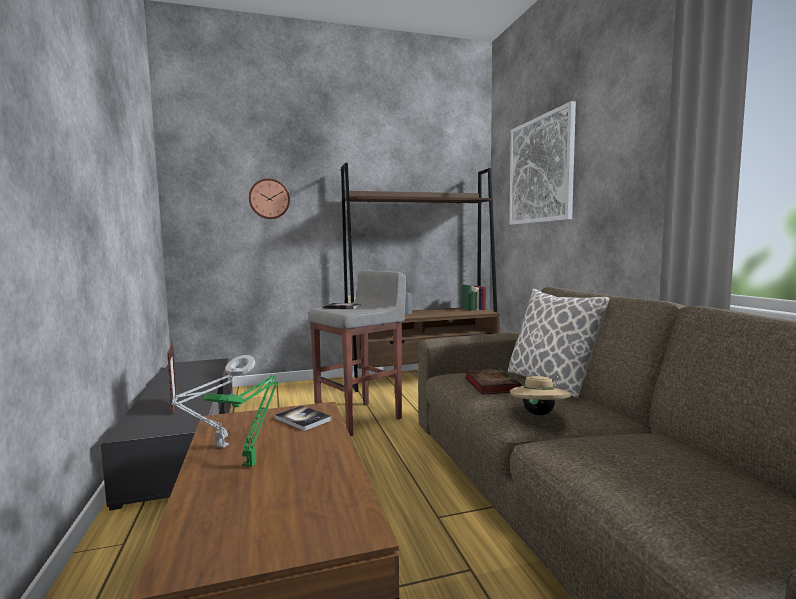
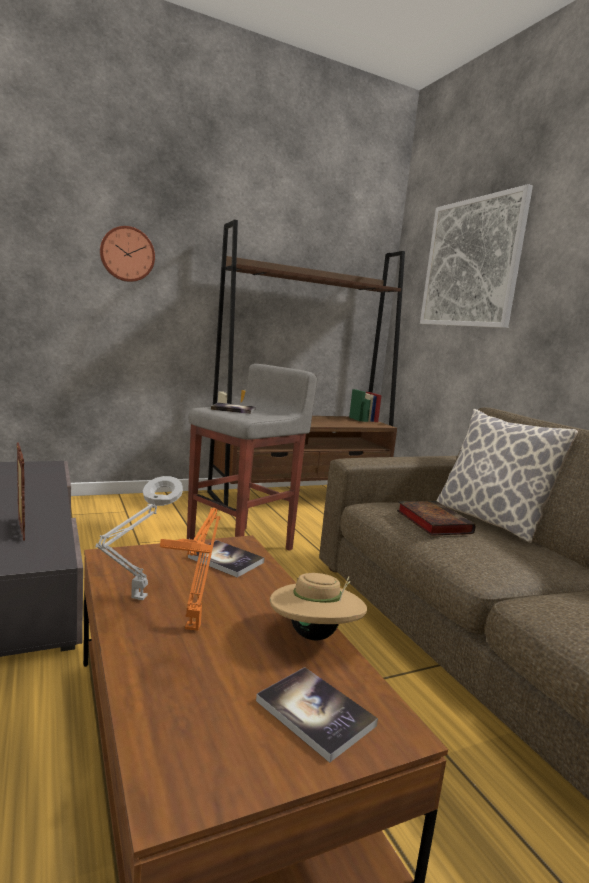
camera: 10 degrees left, 5 degrees up
green table lamp [204,375,279,467] -> orange table lamp [160,508,221,631]
beige hat [510,376,571,416] -> beige hat moved to [270,573,367,640]
none -> book [256,667,378,763]

